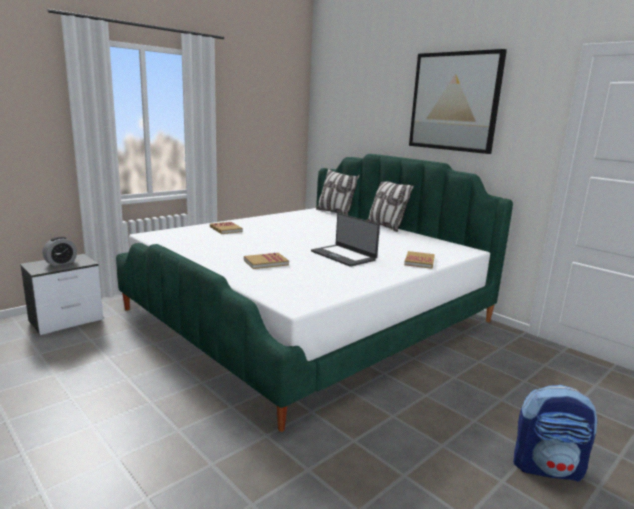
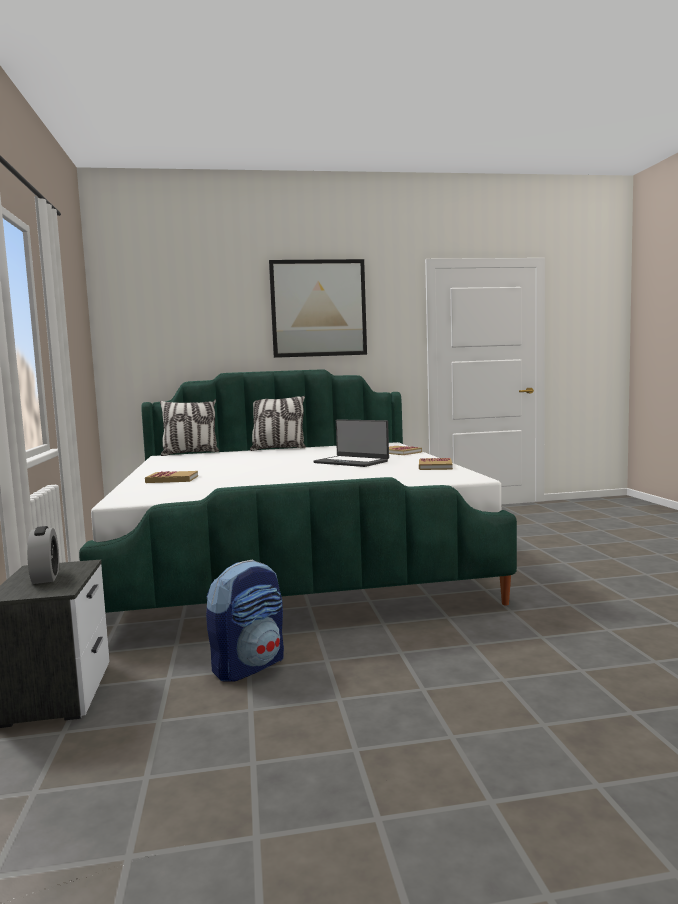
camera: 55 degrees left, 10 degrees down
book [244,253,289,269] -> book moved to [419,458,453,470]
laptop [311,213,380,267] -> laptop turned 45 degrees clockwise [314,419,389,467]
backpack [513,385,597,482] -> backpack moved to [206,560,284,682]

